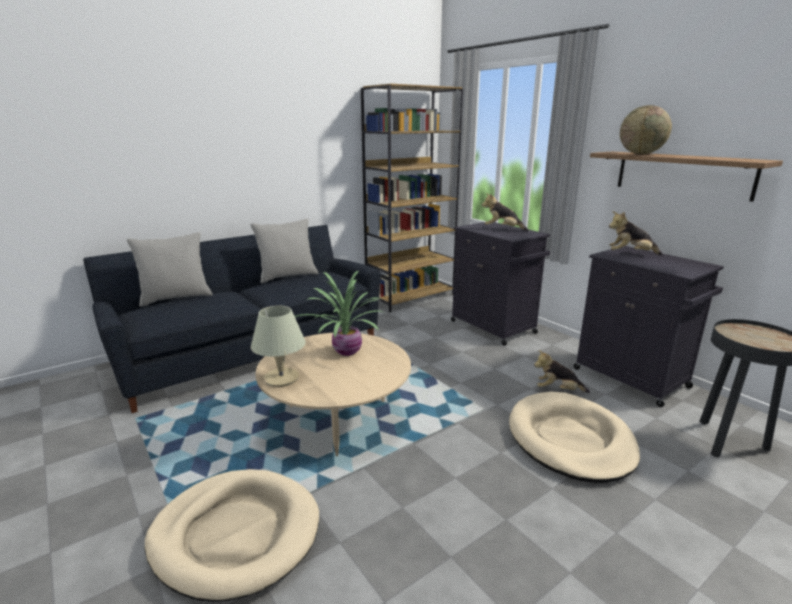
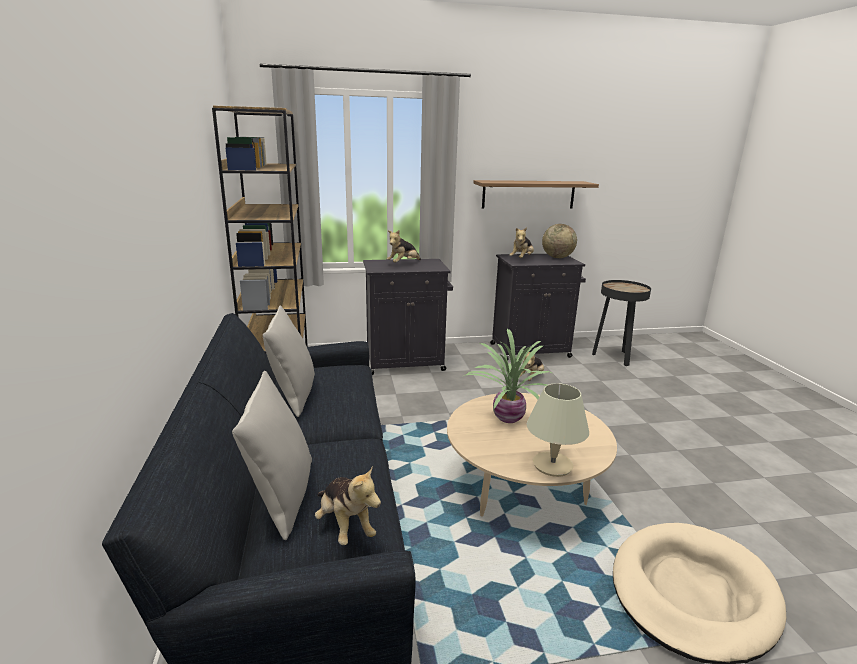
camera: 65 degrees left, 0 degrees up
beige dog bed [509,392,640,483] -> none
globe [620,105,672,154] -> globe moved to [542,224,577,258]
none -> plush toy [315,466,381,545]

